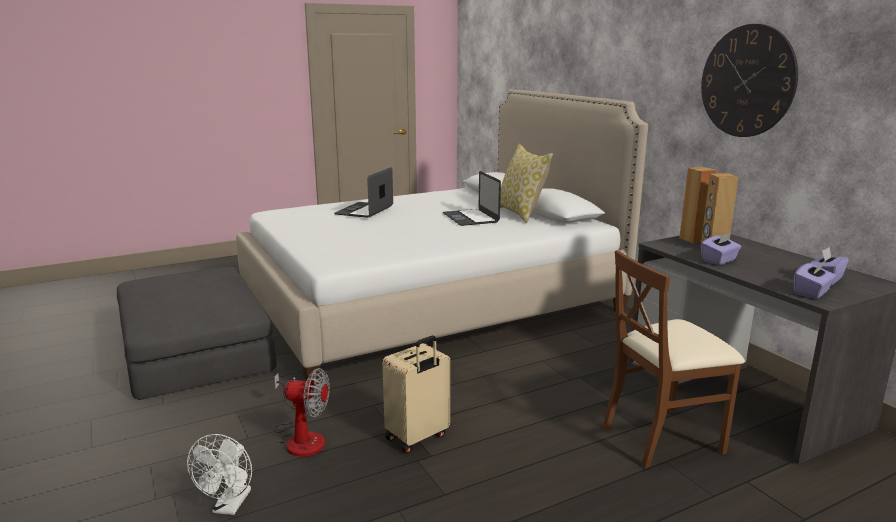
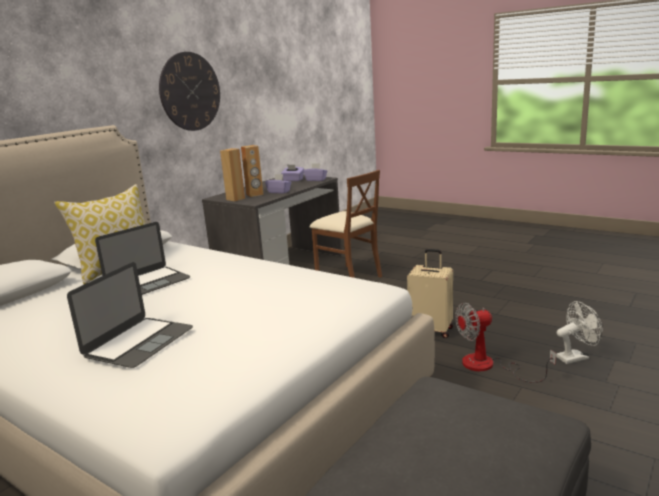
camera: 115 degrees left, 0 degrees up
fan [274,368,330,457] -> fan turned 90 degrees counterclockwise [455,303,556,383]
laptop [334,167,393,218] -> laptop turned 60 degrees counterclockwise [67,262,193,368]

